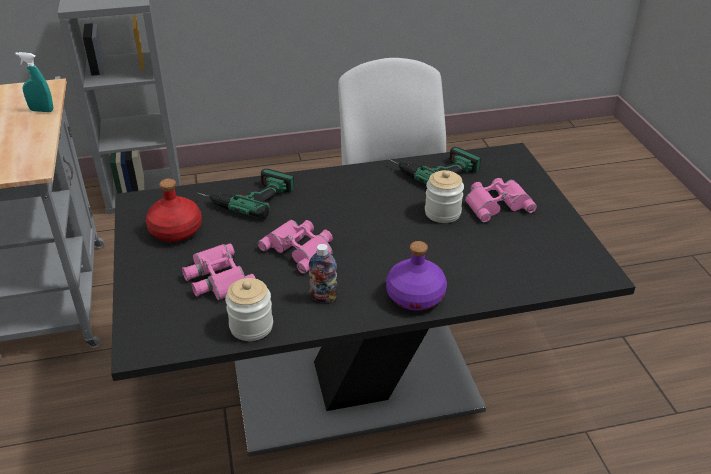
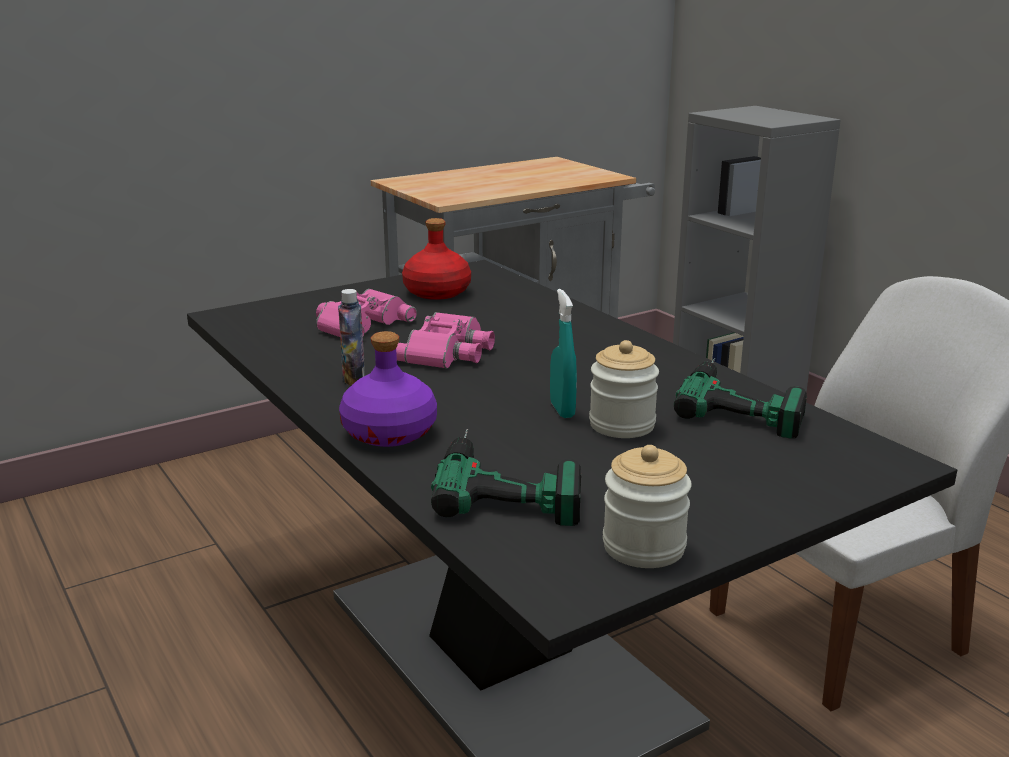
camera: 70 degrees right, 15 degrees down
turquoise spray bottle [15,52,53,112] -> turquoise spray bottle moved to [550,289,577,418]
power drill [197,169,294,219] -> power drill moved to [431,429,581,526]
jar [225,278,273,341] -> jar moved to [603,445,692,568]
pink binoculars [465,178,537,223] -> none

